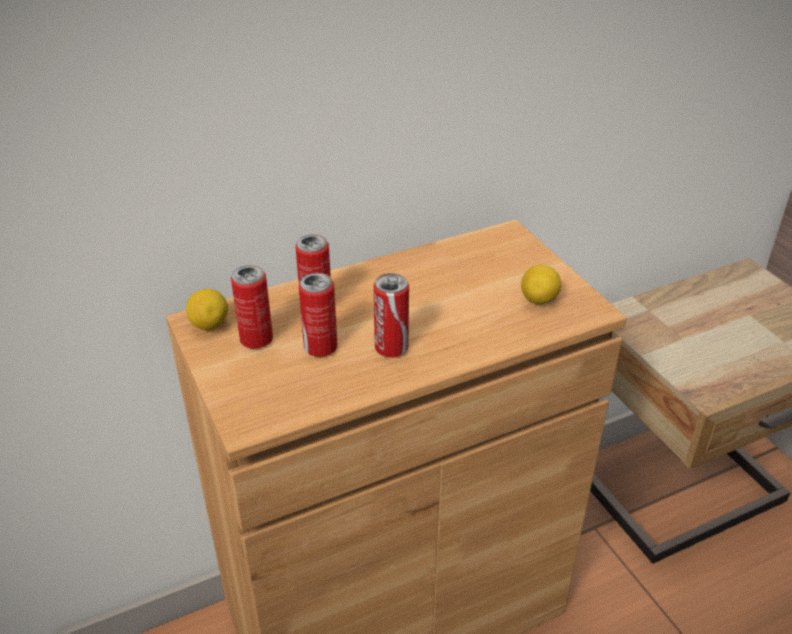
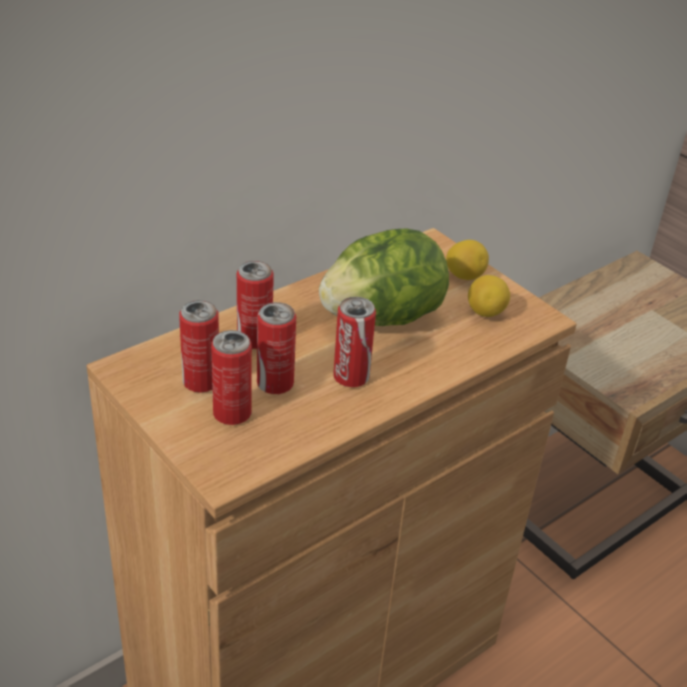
camera: 15 degrees left, 0 degrees up
lemon [186,289,228,330] -> lemon moved to [446,240,489,280]
none -> can [211,330,252,425]
none -> lettuce [319,228,449,326]

